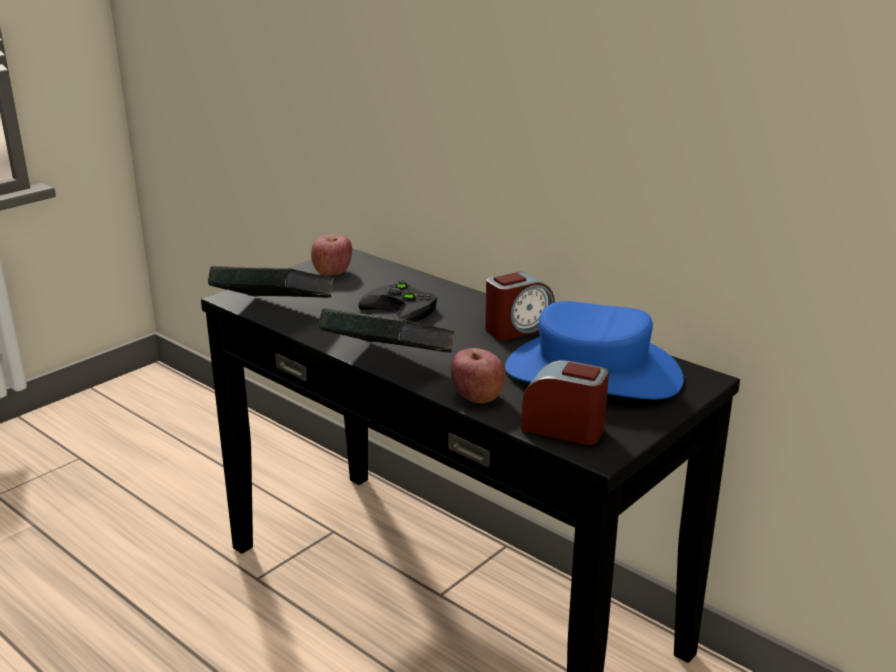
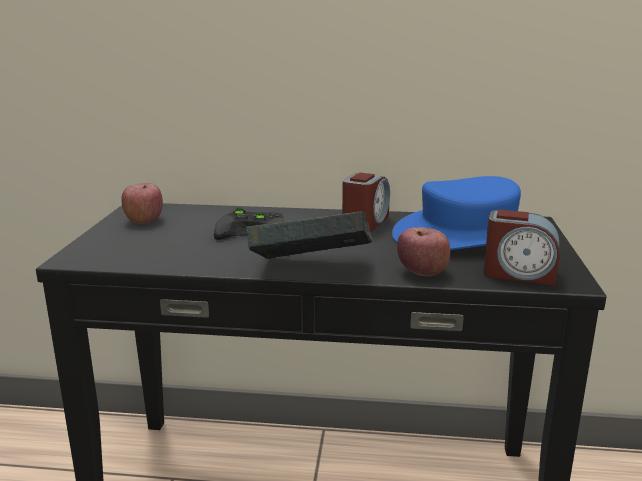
camera: 35 degrees left, 5 degrees down
book [208,266,334,298] -> none
alarm clock [521,360,609,445] -> alarm clock turned 150 degrees counterclockwise [483,209,560,286]

